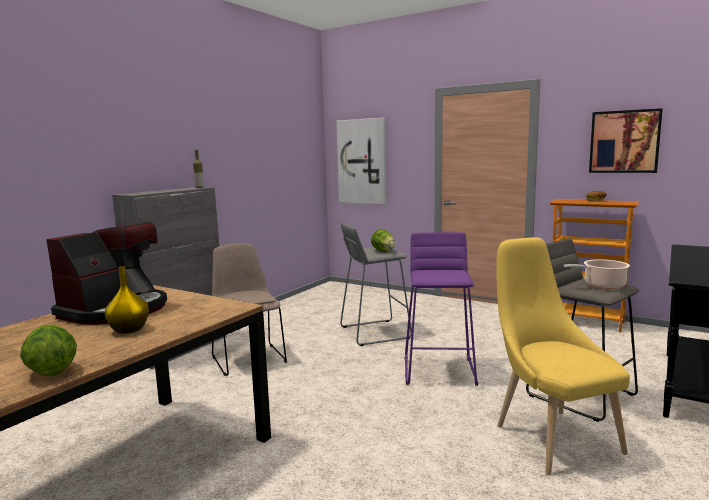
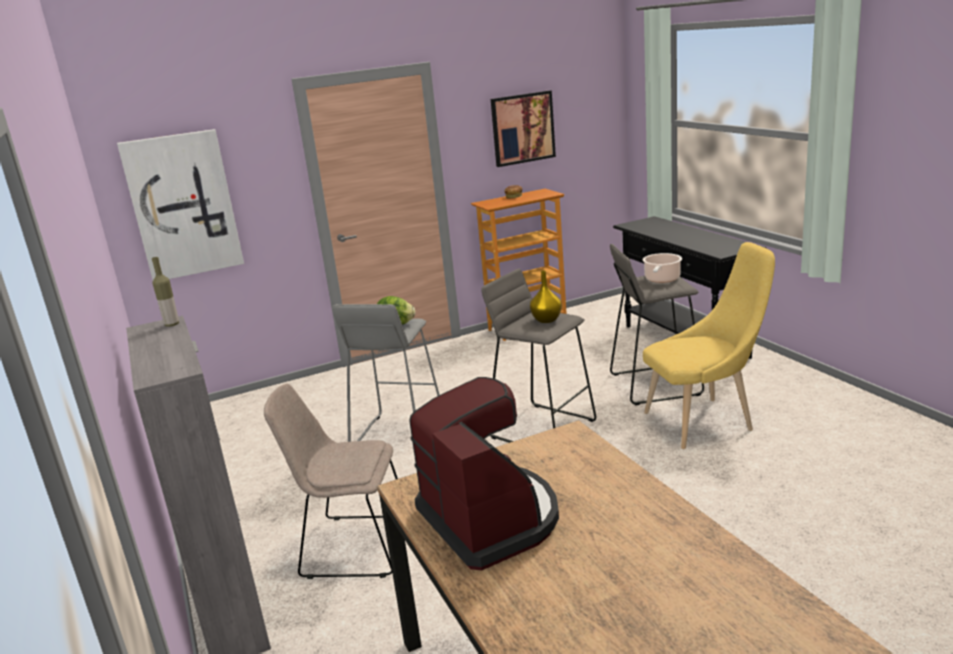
camera: 55 degrees left, 10 degrees up
lettuce [20,325,77,376] -> none
yellow vase [105,266,149,334] -> yellow vase moved to [530,270,562,323]
purple stool [405,232,478,386] -> grey stool [481,269,596,443]
yellow chair [496,237,630,475] -> yellow chair turned 150 degrees clockwise [643,242,775,449]

